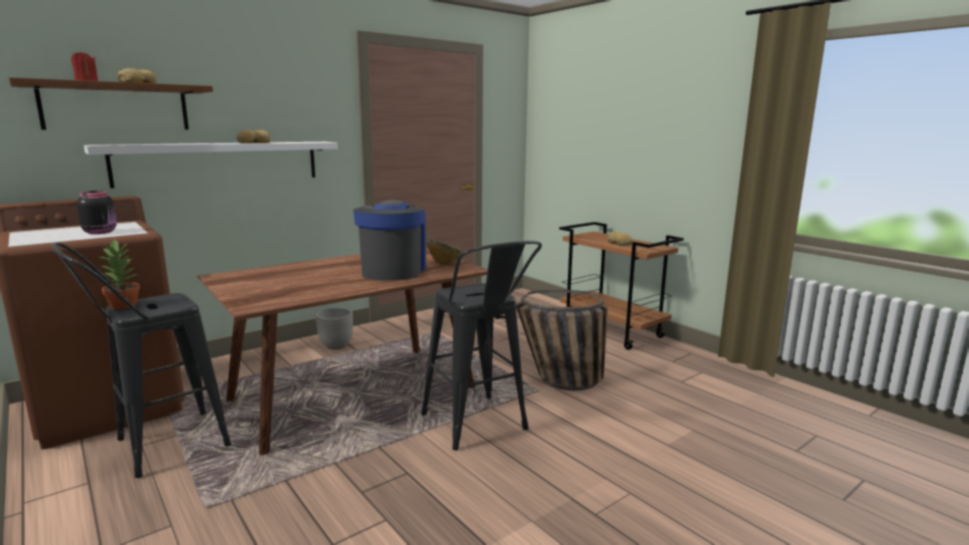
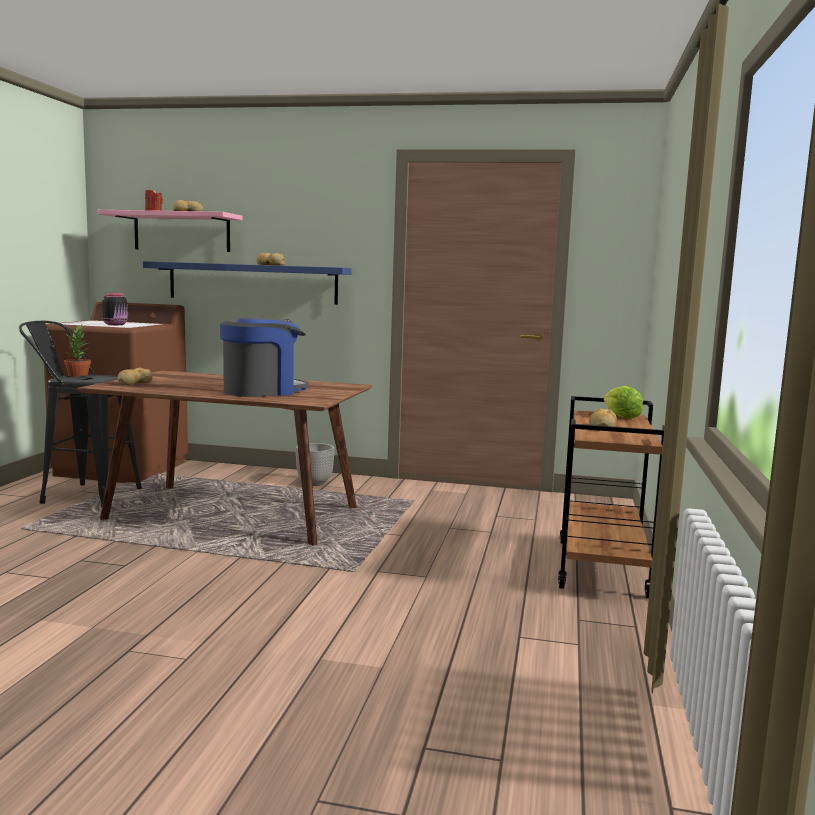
camera: 50 degrees right, 5 degrees down
brown shelf [9,77,213,130] -> pink shelf [98,210,242,252]
white shelf [84,142,338,188] -> blue shelf [143,261,351,305]
black stool [421,241,542,450] -> none
bowl [427,238,462,265] -> none
basket [515,290,608,391] -> none
none -> bread [118,368,153,385]
none -> lettuce [604,386,643,419]

